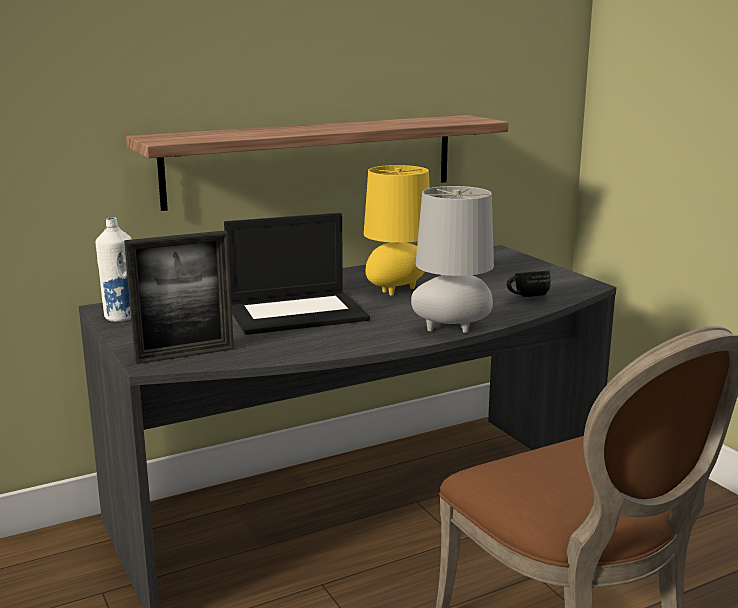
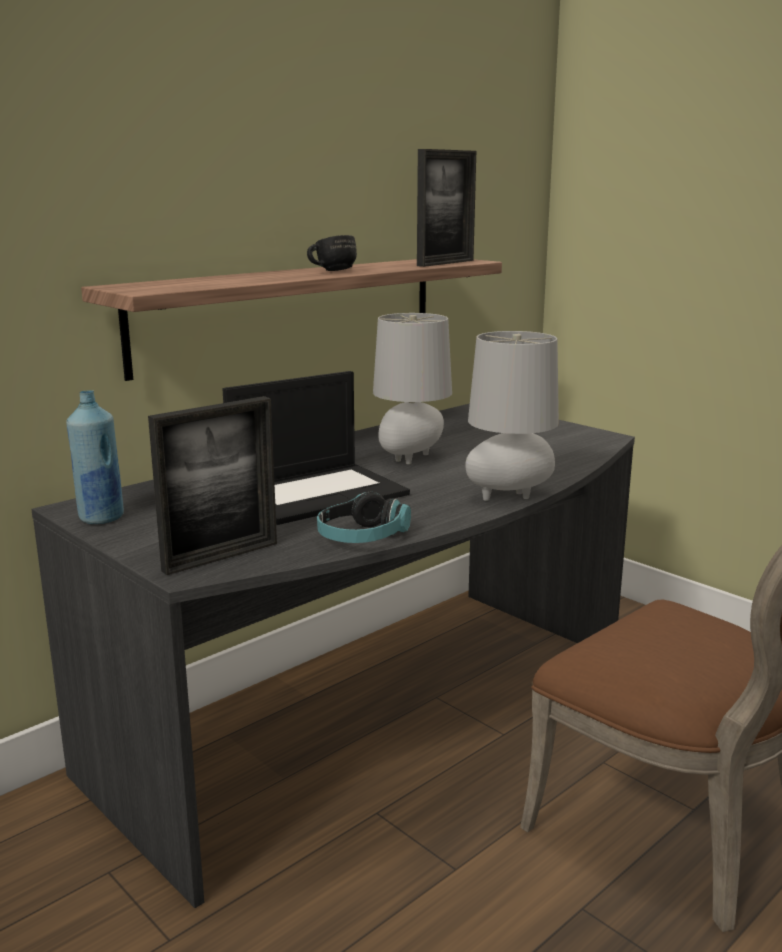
camera: 15 degrees left, 0 degrees up
white bottle [96,218,132,322] -> blue bottle [66,390,124,524]
yellow table lamp [364,165,430,295] -> grey table lamp [373,313,452,464]
black mug [507,270,551,297] -> black mug moved to [307,235,357,271]
none -> headphones [317,492,411,543]
none -> picture frame [417,149,476,267]

